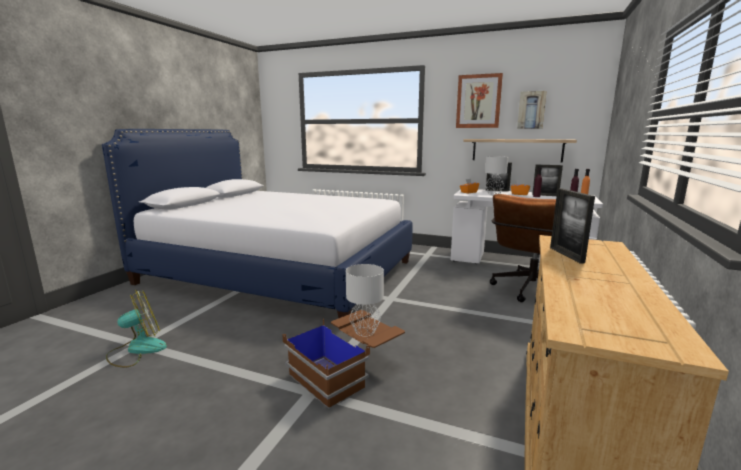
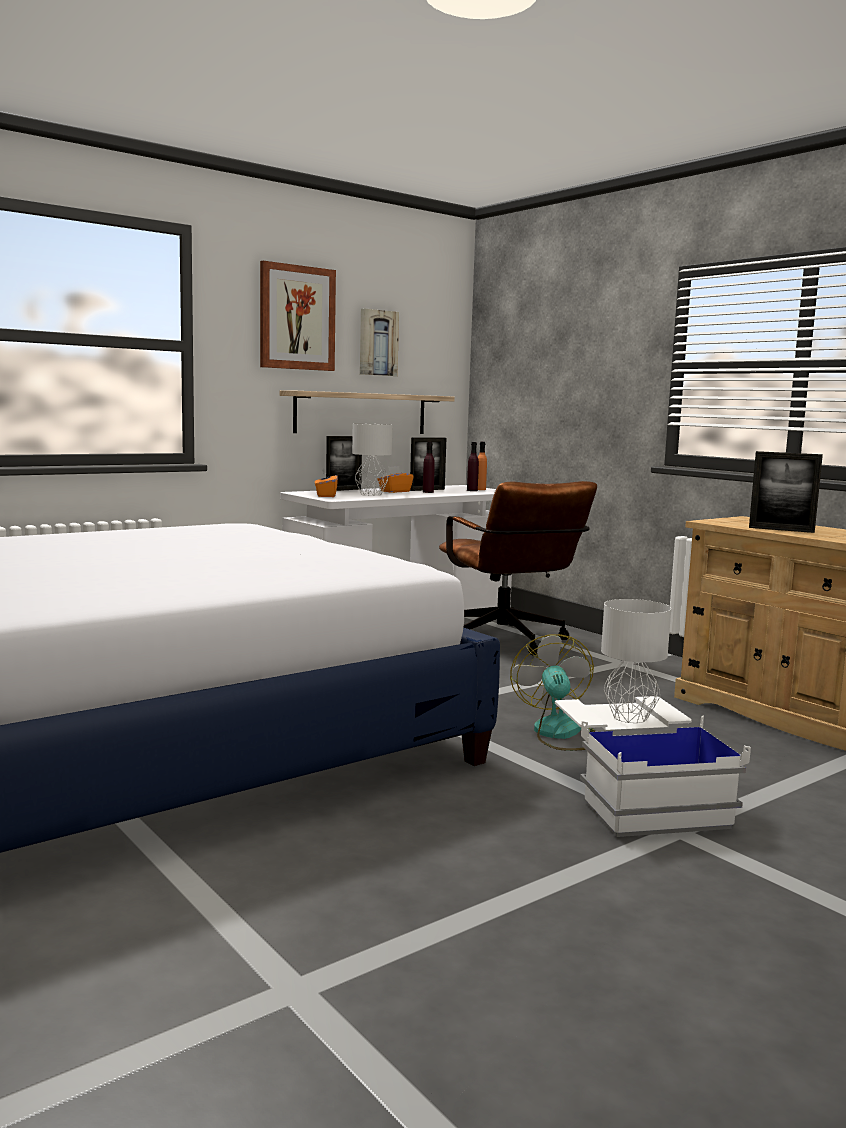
camera: 60 degrees left, 5 degrees down
fan [106,290,167,367] -> fan moved to [510,634,595,751]
brown storage box [282,310,405,409] -> white storage box [555,696,751,837]

